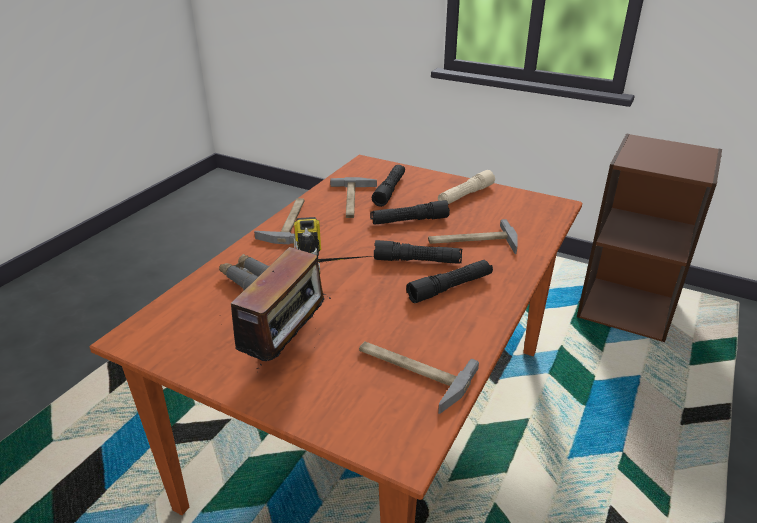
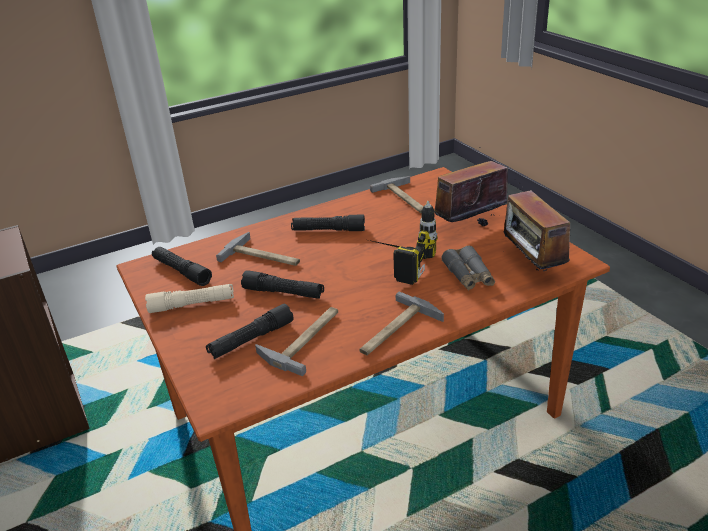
camera: 145 degrees left, 0 degrees up
black flashlight [374,240,462,264] -> black flashlight moved to [152,247,212,286]
none -> radio [504,190,571,273]

